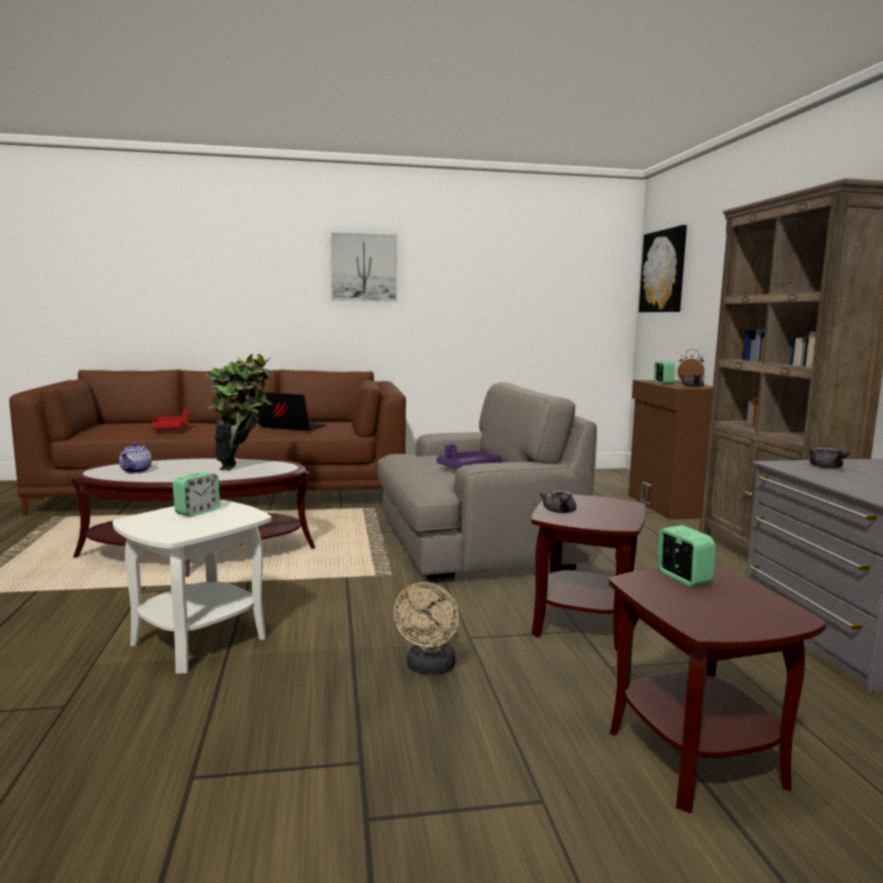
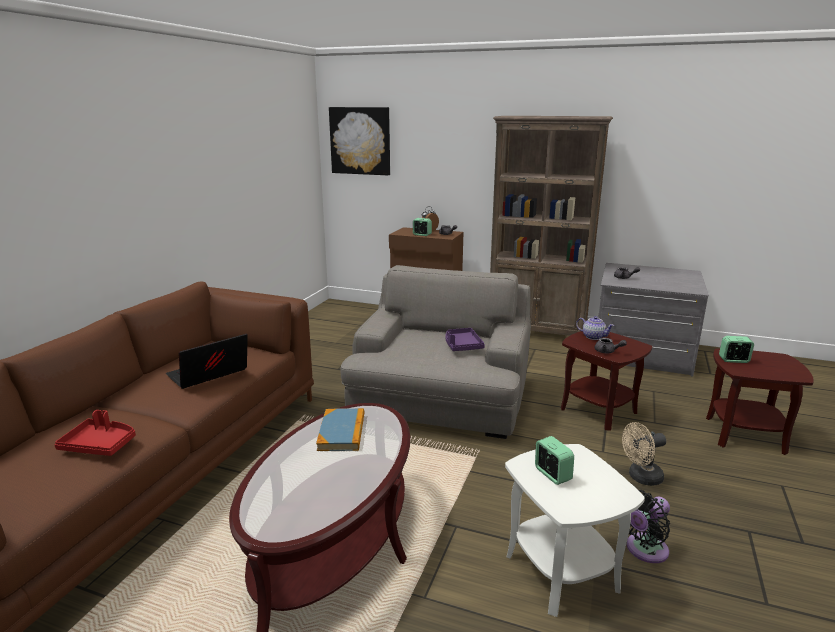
camera: 60 degrees left, 10 degrees up
teapot [119,442,152,473] -> teapot moved to [576,316,615,340]
potted plant [205,354,273,470] -> book [316,408,364,451]
picture [331,232,398,302] -> none
beige fan [393,582,459,675] -> beige fan turned 120 degrees clockwise [622,422,666,486]
none -> black fan [627,490,670,563]

